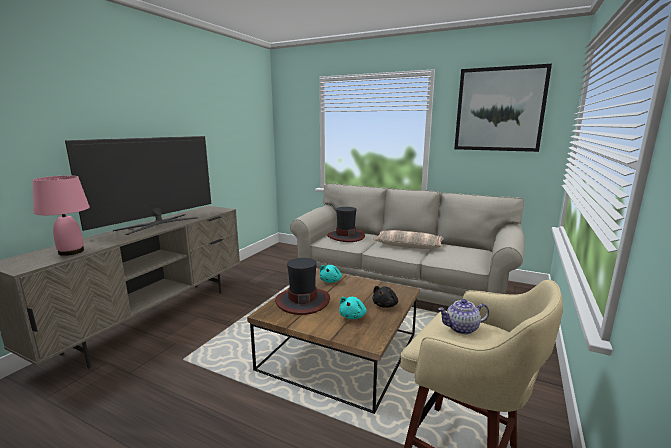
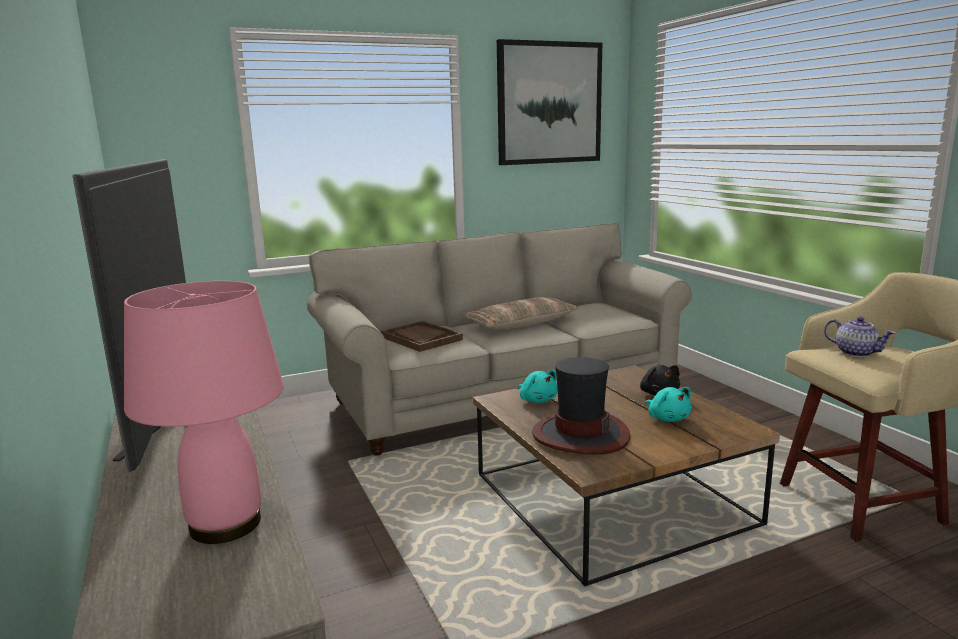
camera: 50 degrees left, 0 degrees up
hat [327,207,365,242] -> brown tray [381,321,463,352]
teapot [438,299,489,334] -> teapot turned 75 degrees counterclockwise [824,317,895,357]

